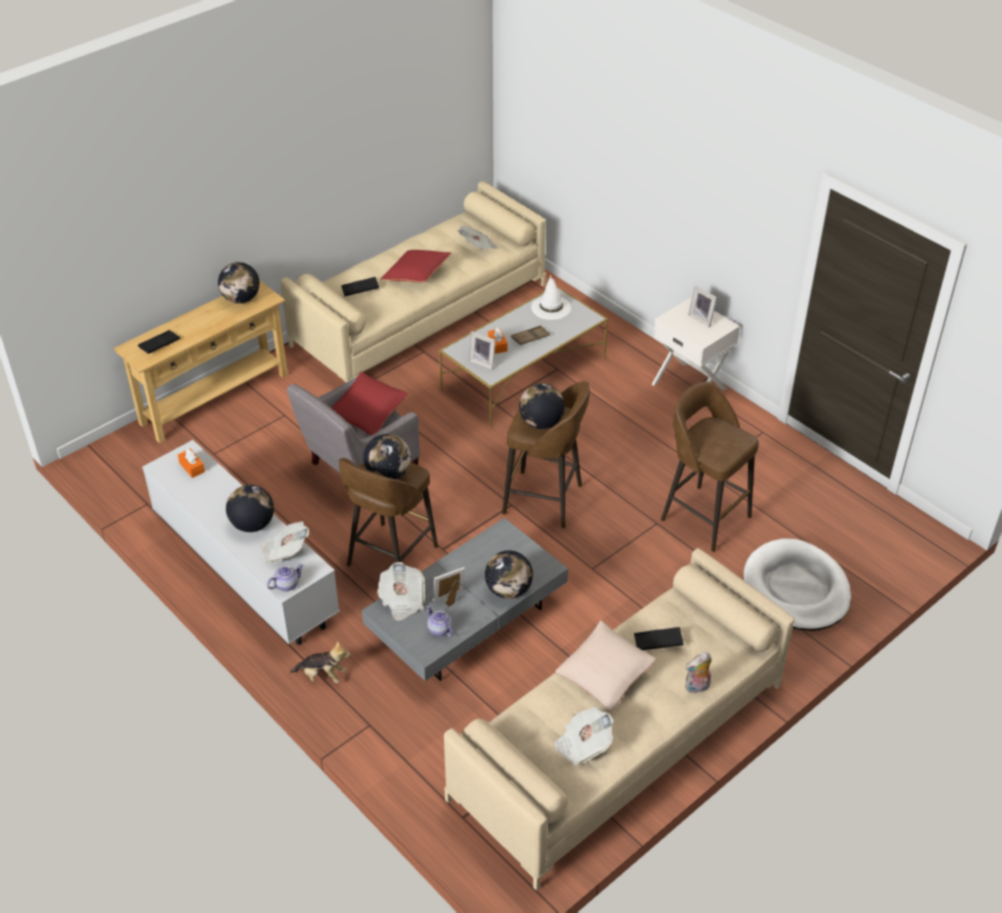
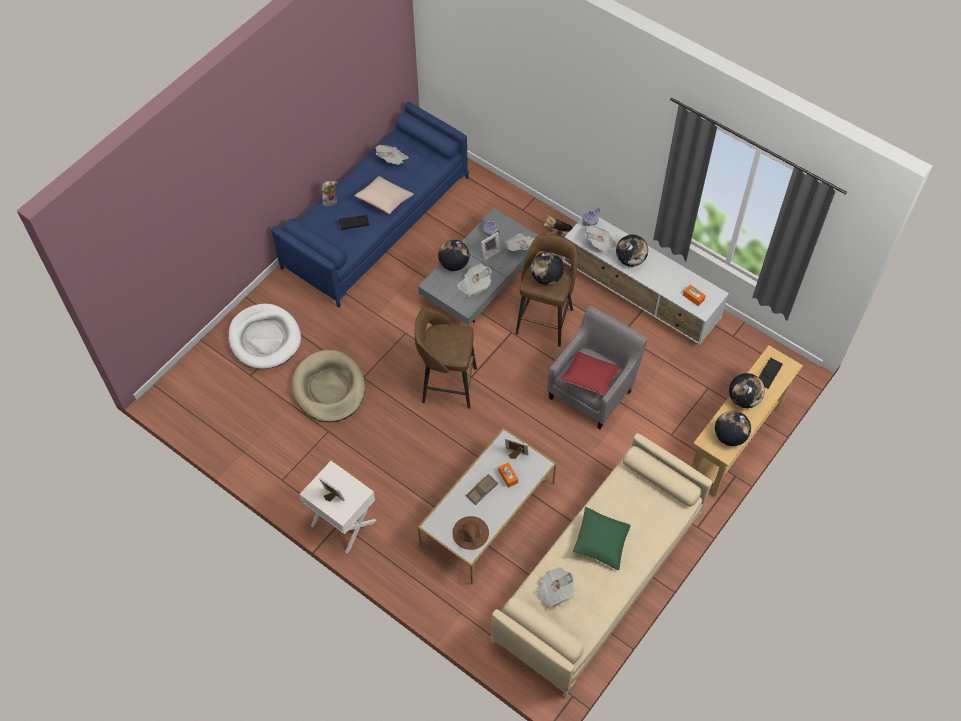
camera: 170 degrees right, 15 degrees up
black tray [341,277,379,296] -> none
red pillow [381,250,451,283] -> green pillow [573,507,631,570]
beige sofa [444,548,794,891] -> blue sofa [271,102,469,308]
globe [519,384,565,429] -> globe moved to [729,373,765,408]
white hat [531,275,571,320] -> brown hat [452,516,489,550]
brown stool [661,381,759,552] -> beige dog bed [292,350,365,422]
none -> newspaper [458,264,492,297]

